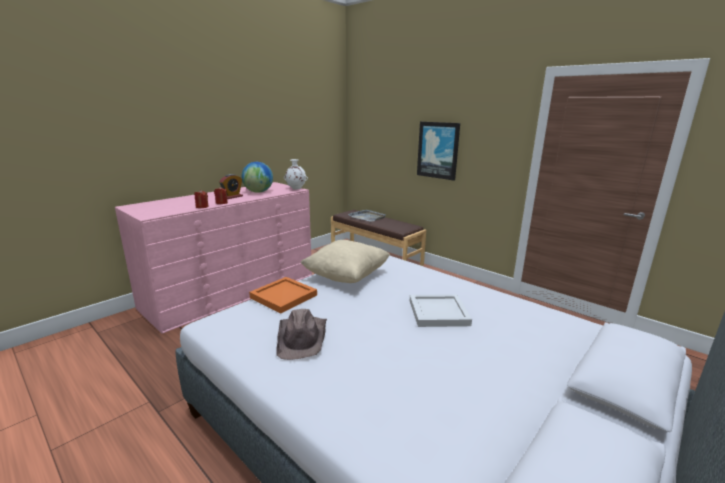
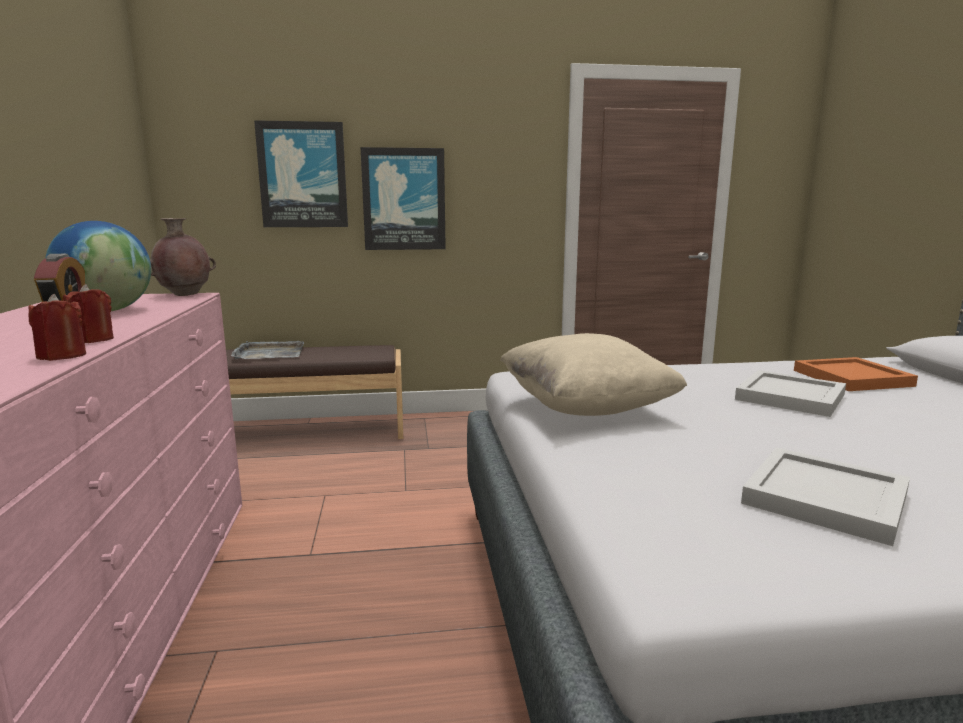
camera: 50 degrees left, 5 degrees down
orange tray [249,277,317,313] -> orange tray moved to [794,357,918,391]
brown hat [277,309,327,360] -> white tray [741,448,910,546]
white vase [284,159,308,190] -> brown vase [150,218,216,296]
none -> picture [254,120,348,227]

